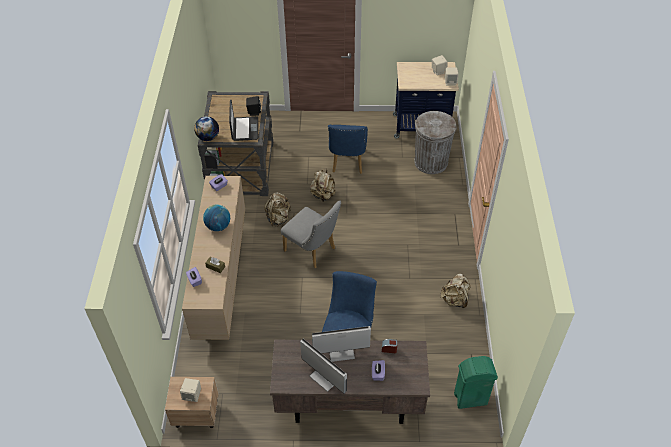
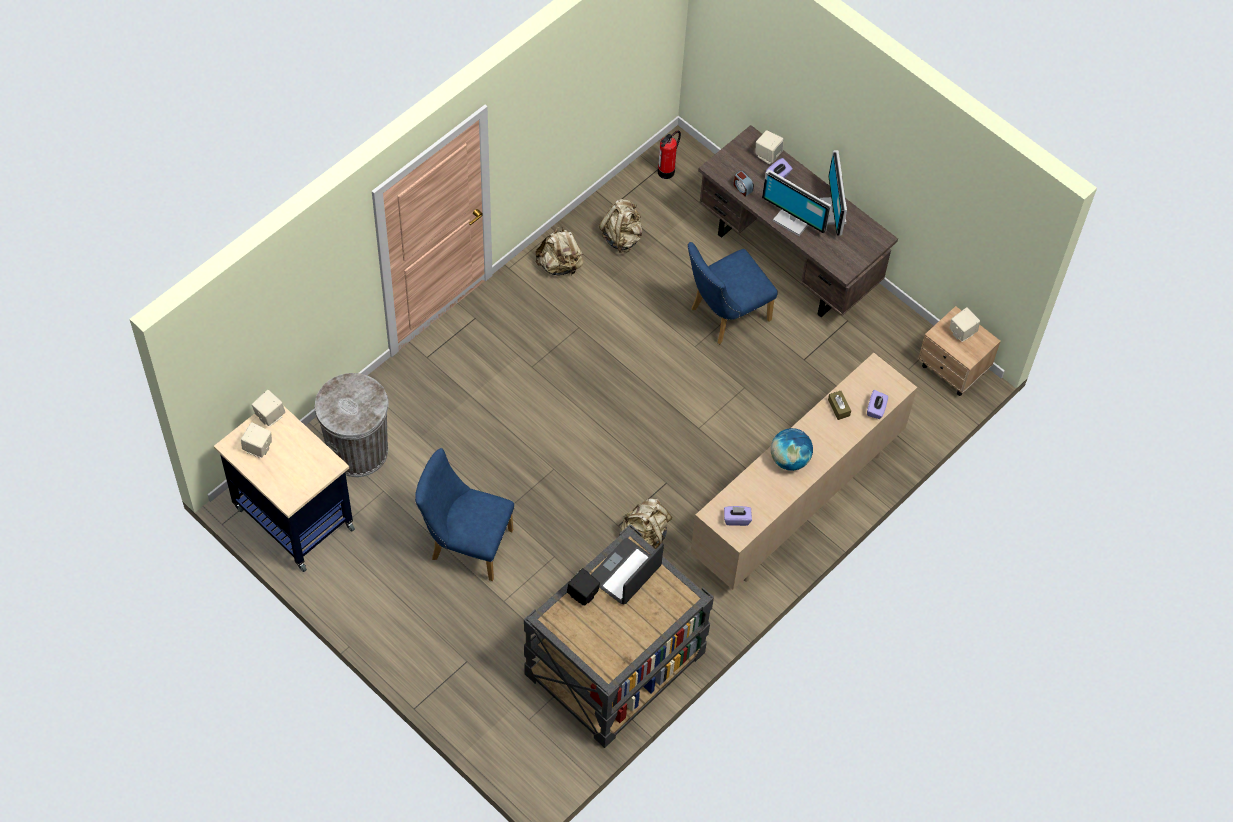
camera: 140 degrees left, 10 degrees up
globe [194,116,219,141] -> none
grey chair [281,200,341,268] -> none
beige backpack [310,169,336,202] -> beige backpack moved to [599,199,643,253]
blue chair [328,125,368,174] -> blue chair turned 120 degrees counterclockwise [415,448,514,581]
green trash can [454,356,498,409] -> fire extinguisher [658,131,681,179]
none -> beige speaker [756,130,783,164]

